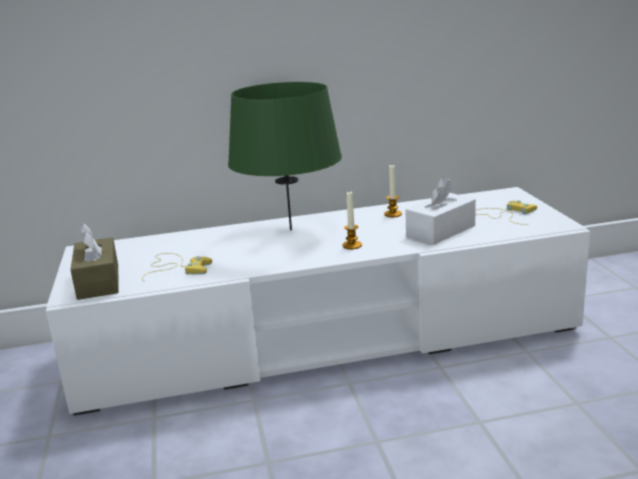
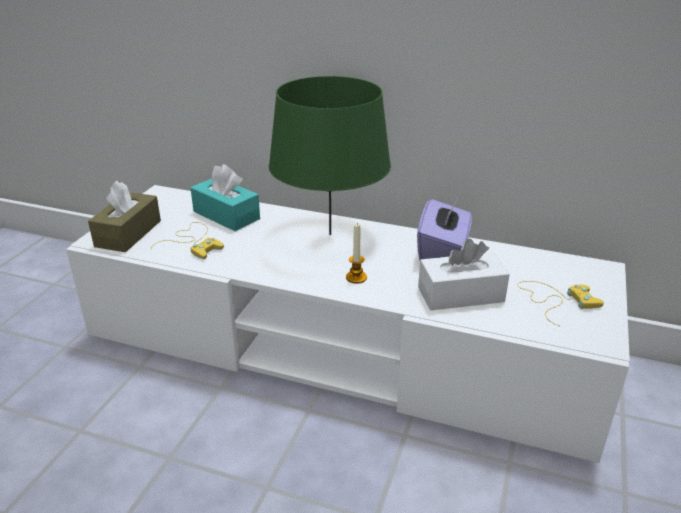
camera: 30 degrees right, 10 degrees up
candle [384,165,402,217] -> purple tissue box [417,196,472,260]
none -> turquoise tissue box [191,164,260,231]

